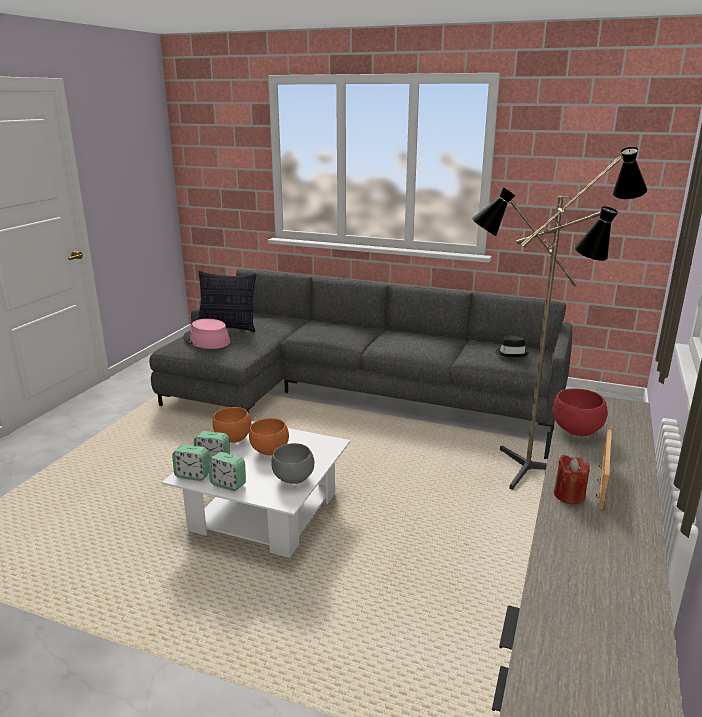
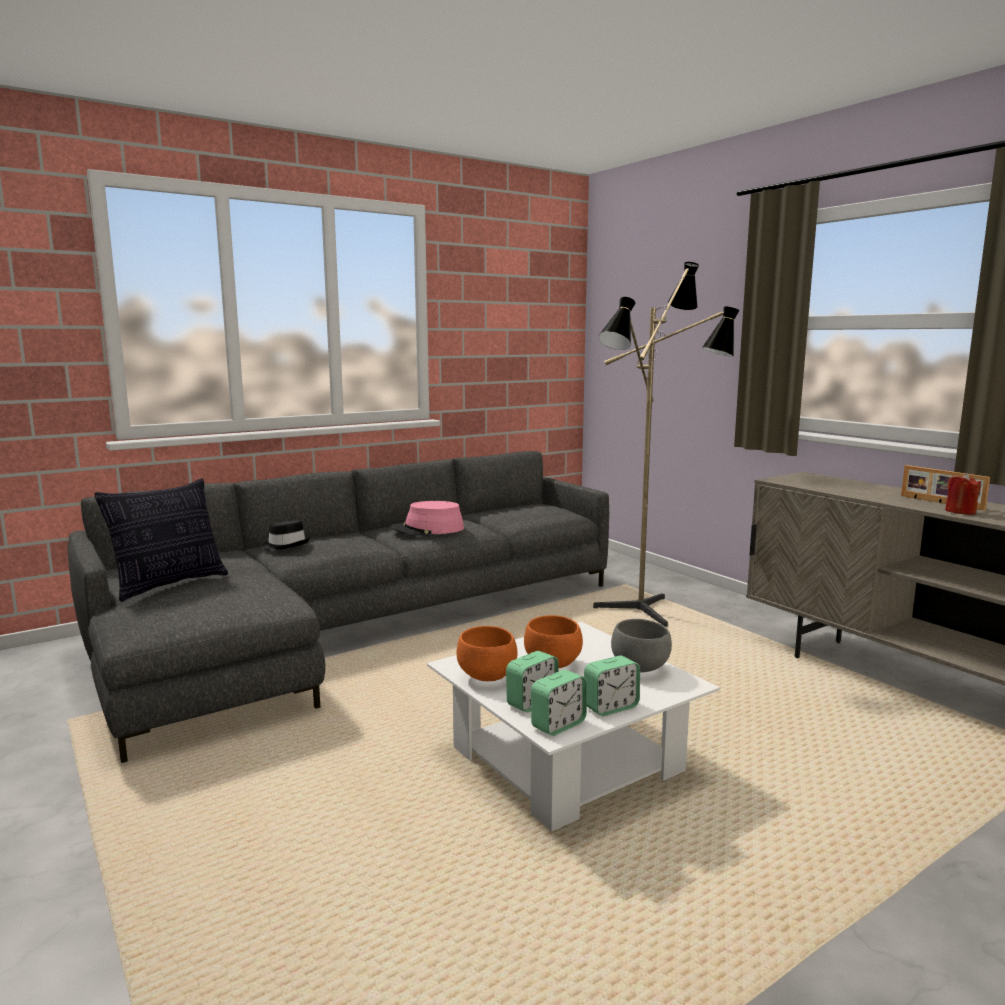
camera: 55 degrees left, 10 degrees down
pink hat [183,319,230,349] -> pink hat moved to [391,501,464,536]
black hat [495,336,529,357] -> black hat moved to [262,520,310,550]
red bowl [553,388,608,436] -> none

